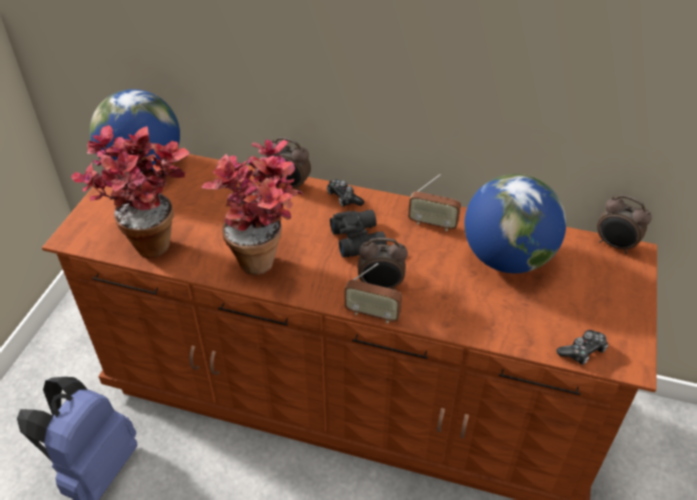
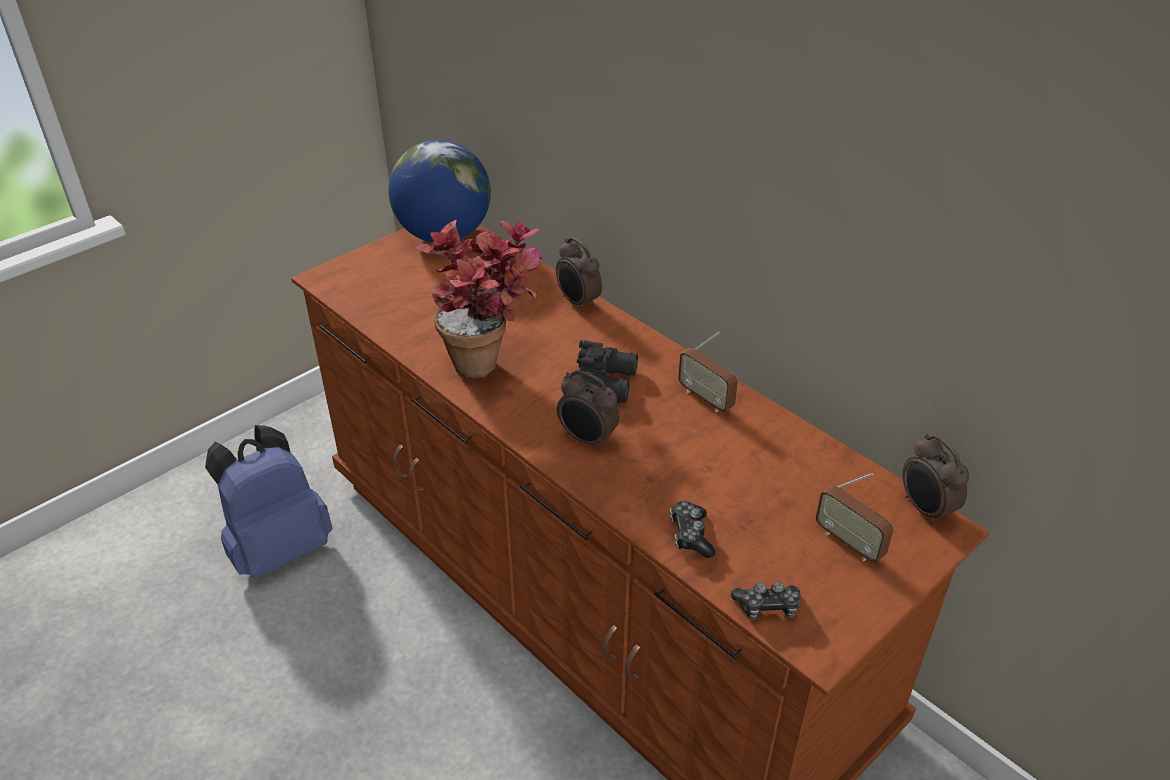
camera: 30 degrees right, 5 degrees down
potted plant [71,125,189,258] -> none
game controller [327,179,364,207] -> game controller moved to [670,501,715,558]
radio [344,263,402,323] -> radio moved to [816,473,894,563]
globe [464,174,566,273] -> none

